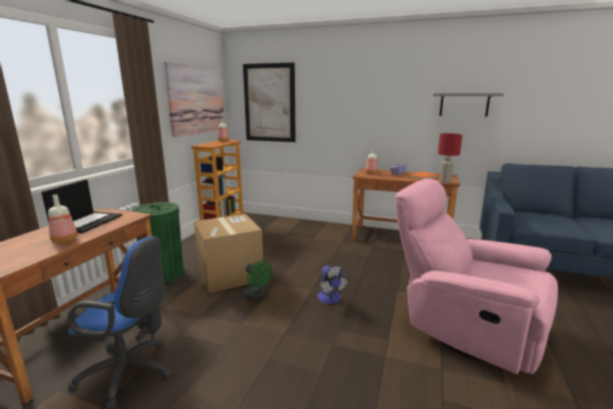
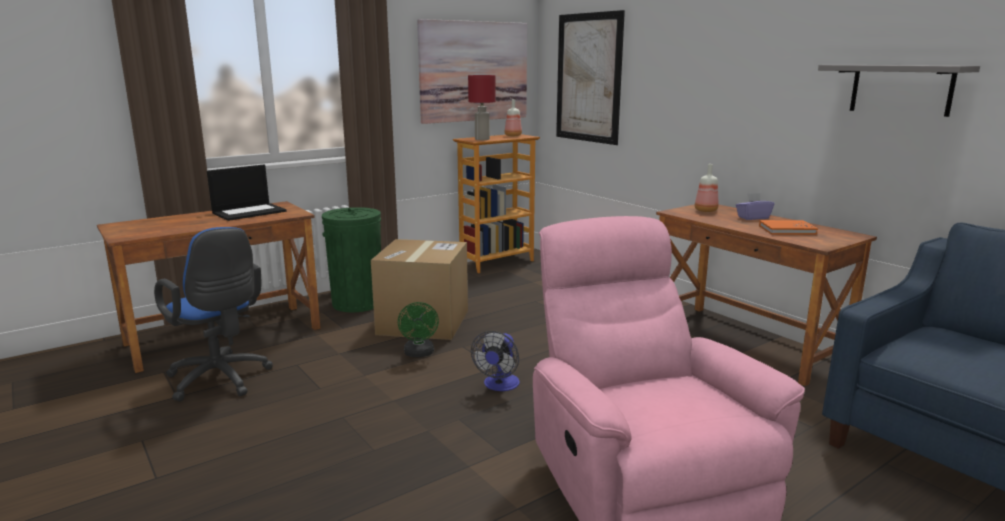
camera: 35 degrees right, 0 degrees up
bottle [48,194,78,243] -> none
red table lamp [438,133,462,183] -> red table lamp moved to [468,75,496,140]

